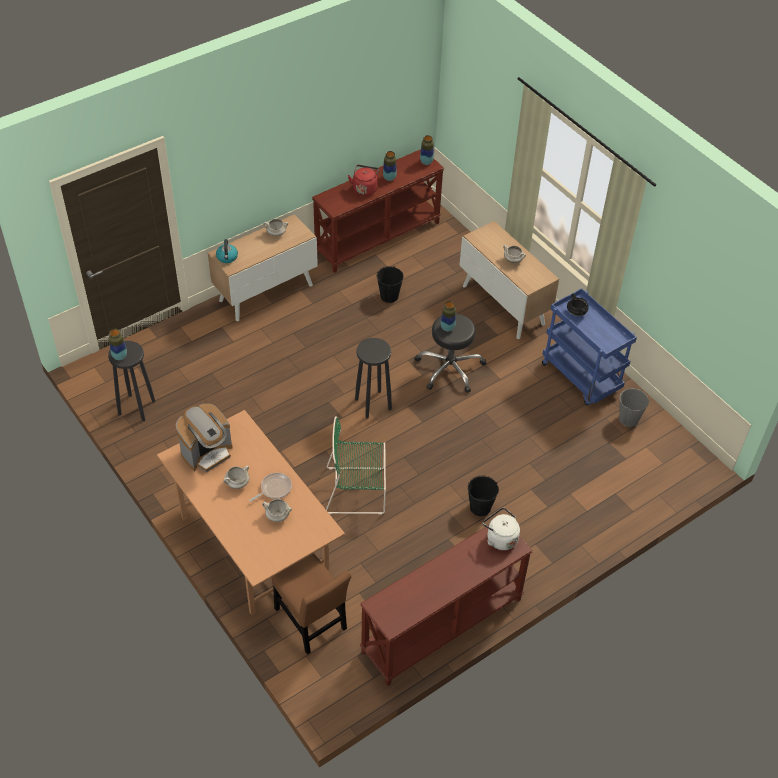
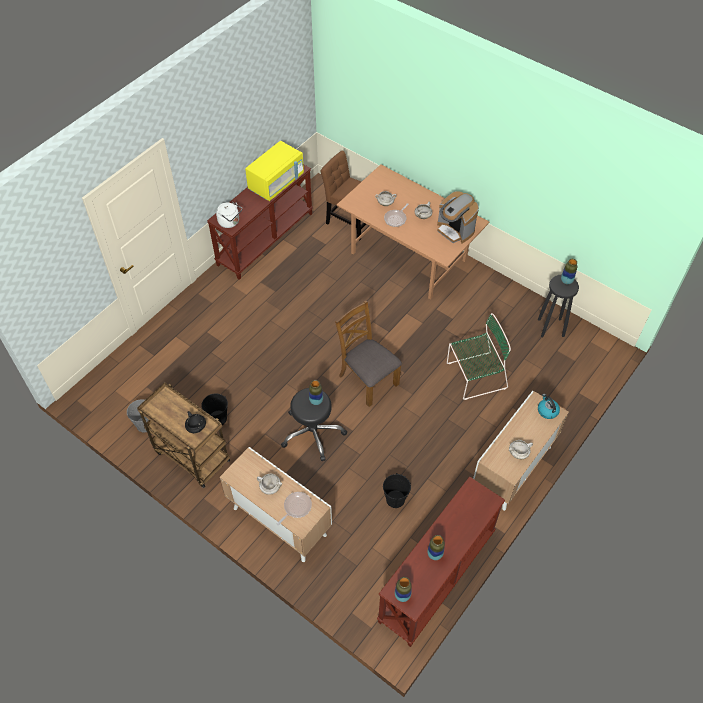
camera: 165 degrees right, 5 degrees up
coffee machine [176,404,232,472] -> coffee machine turned 75 degrees counterclockwise [437,191,479,244]
green chair [326,416,386,514] -> green chair moved to [447,313,511,400]
red kettle [348,165,379,196] -> none
black stool [355,338,392,419] -> brown chair [335,301,402,407]
black bucket [468,475,499,516] -> black bucket moved to [201,393,228,425]
blue cart [542,288,637,406] -> brown cart [137,382,230,488]
none -> yellow microwave [245,141,304,201]
none -> frying pan [277,492,312,525]

